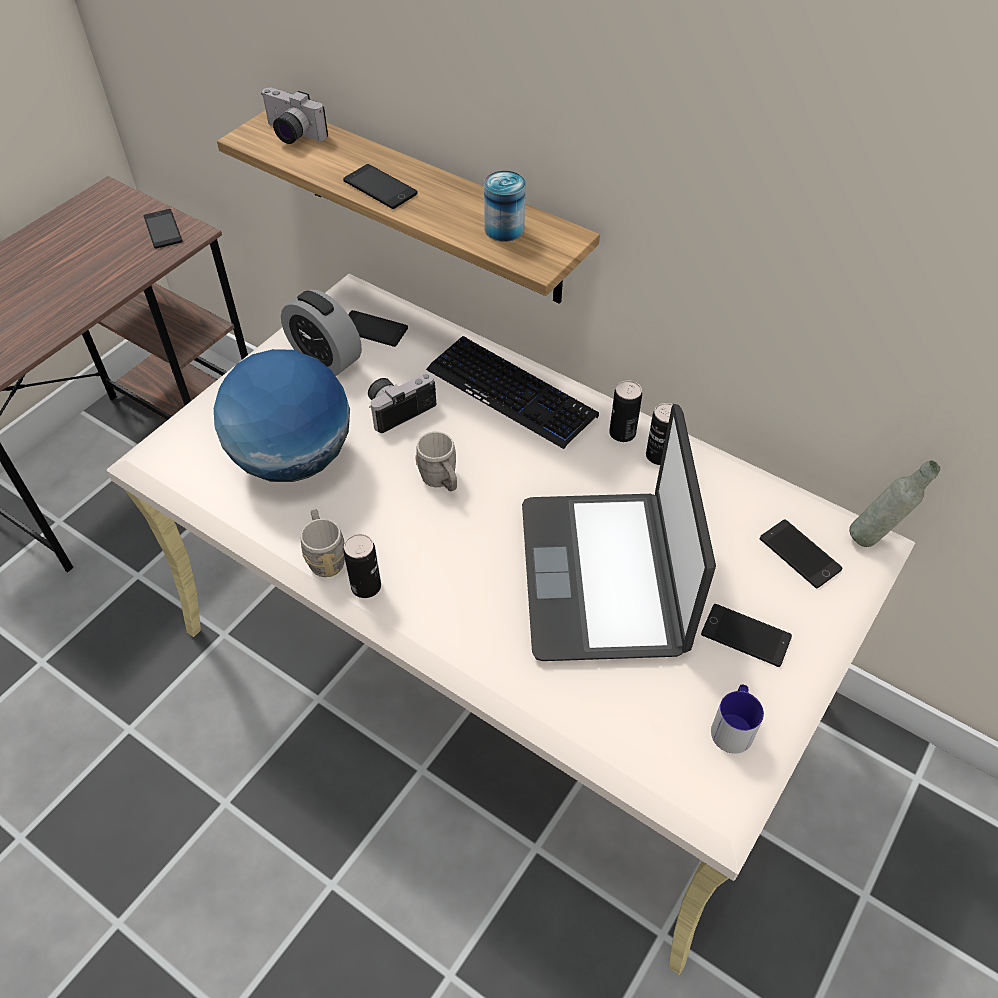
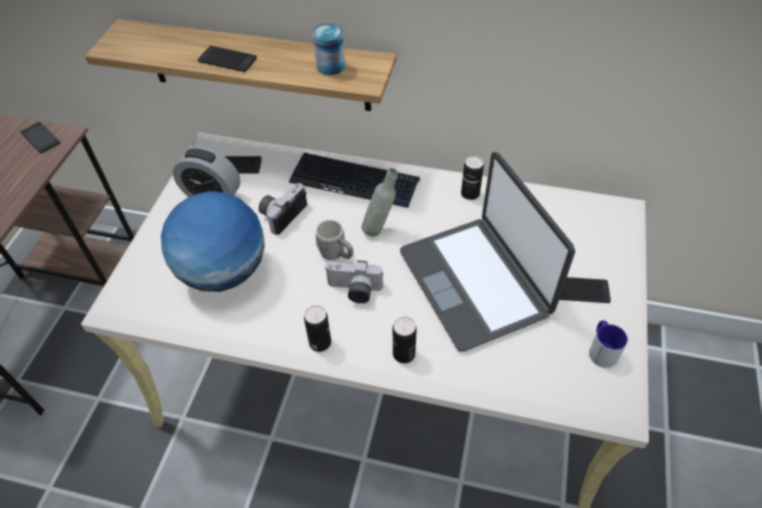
camera: 20 degrees left, 0 degrees up
camera [261,87,328,144] -> camera moved to [326,260,383,303]
grey mug [301,509,345,577] -> none
can [609,380,642,442] -> can moved to [393,317,417,363]
phone [760,520,842,588] -> none
grey bottle [849,460,940,547] -> grey bottle moved to [362,168,398,237]

